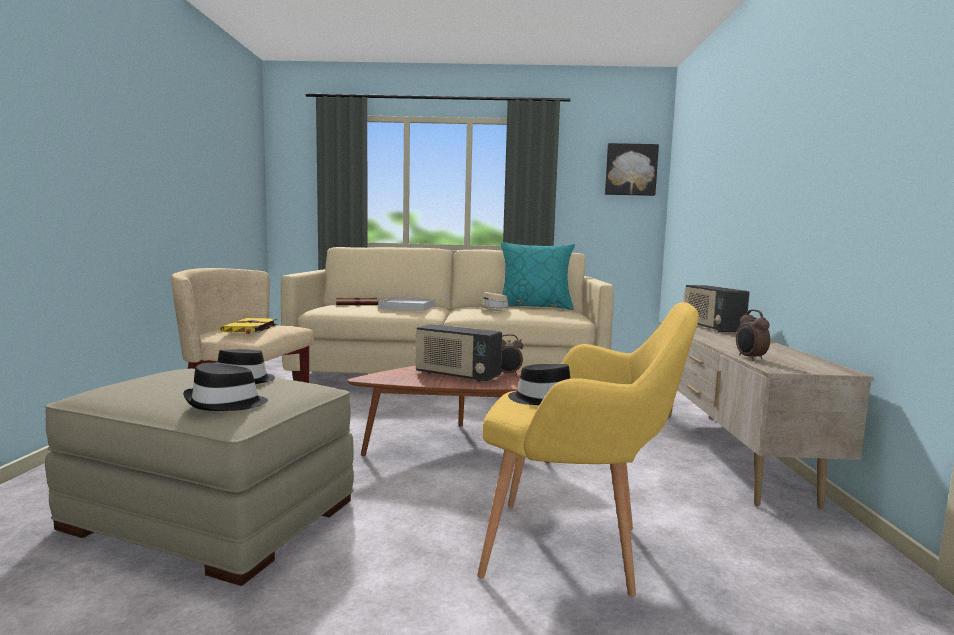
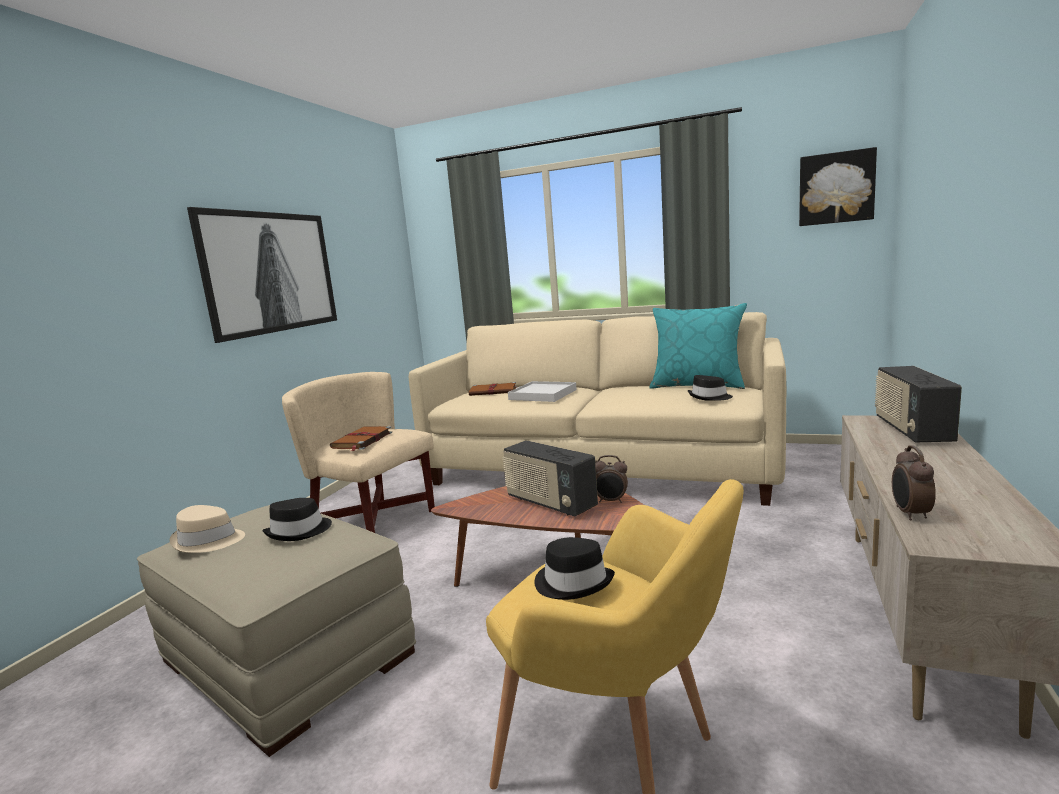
camera: 20 degrees right, 5 degrees up
black hat [183,363,268,411] -> black hat moved to [688,375,733,401]
yellow book [220,318,278,334] -> brown book [330,426,392,451]
beige hat [479,292,513,311] -> beige hat moved to [169,505,245,553]
none -> picture [187,207,337,343]

